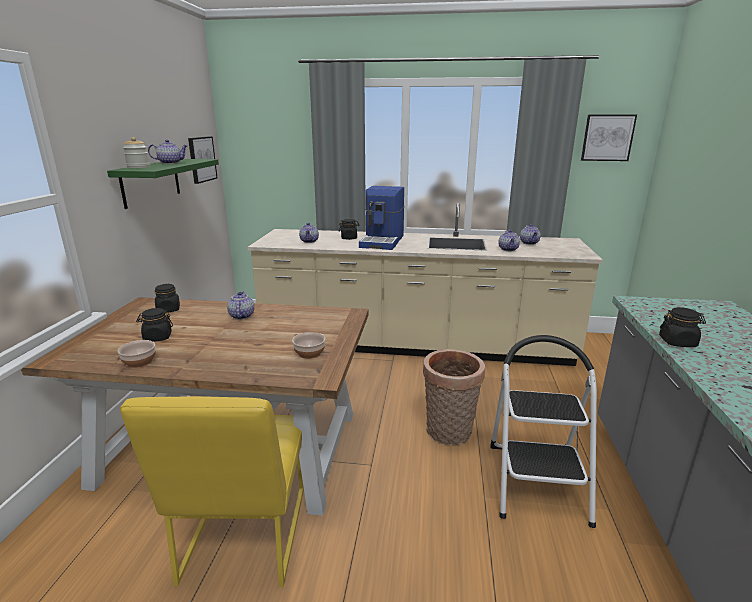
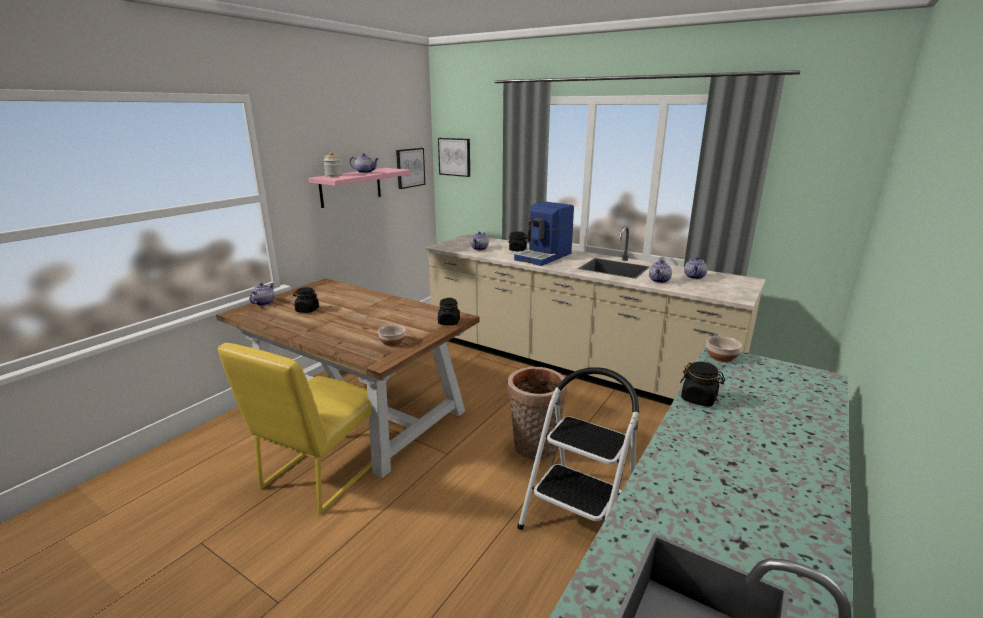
camera: 25 degrees right, 0 degrees up
green shelf [107,159,219,209] -> pink shelf [308,168,411,208]
bowl [118,340,155,368] -> bowl moved to [706,336,742,362]
black jar [155,284,180,313] -> black jar moved to [438,298,460,325]
teapot [227,291,254,320] -> teapot moved to [249,283,275,306]
picture [581,115,637,161] -> picture moved to [438,138,470,177]

